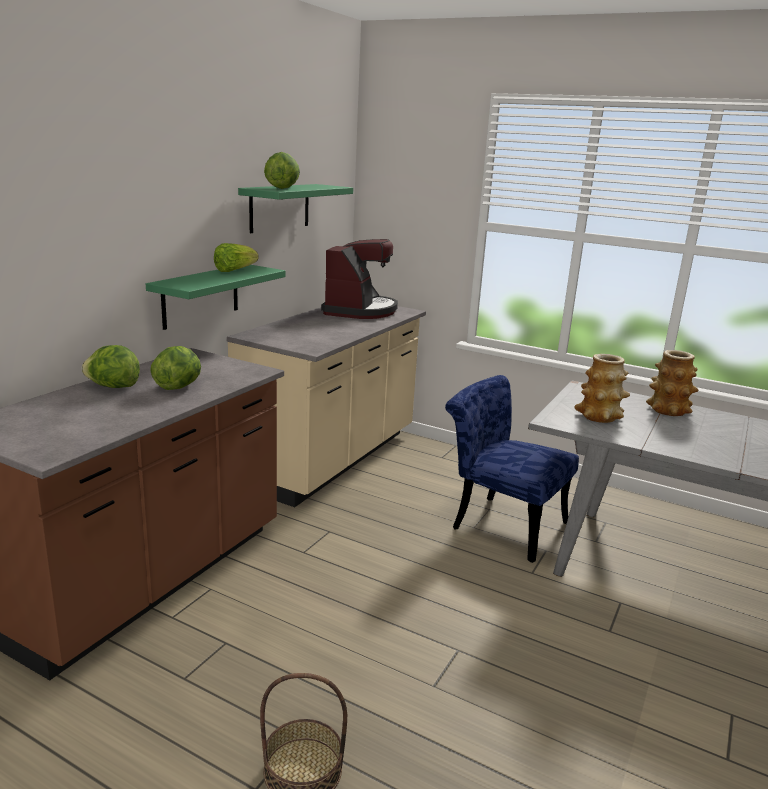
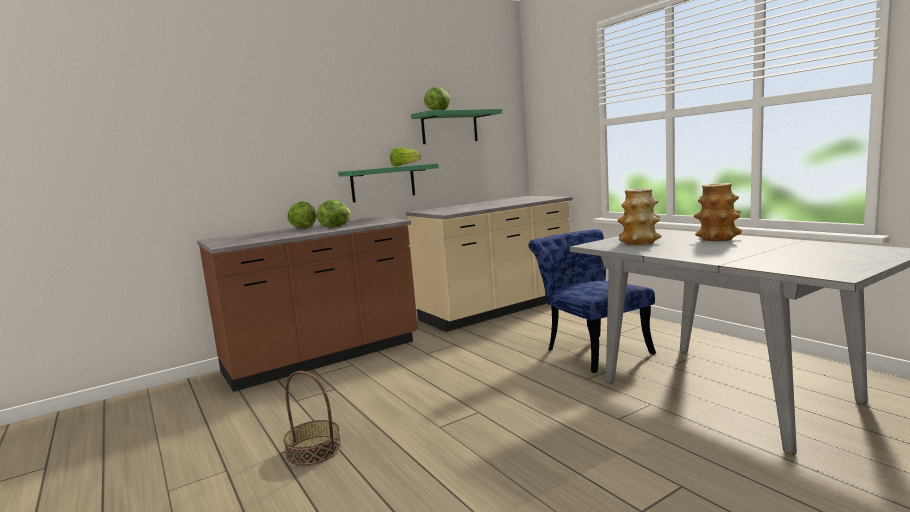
camera: 30 degrees right, 10 degrees down
coffee machine [321,239,398,319] -> none

